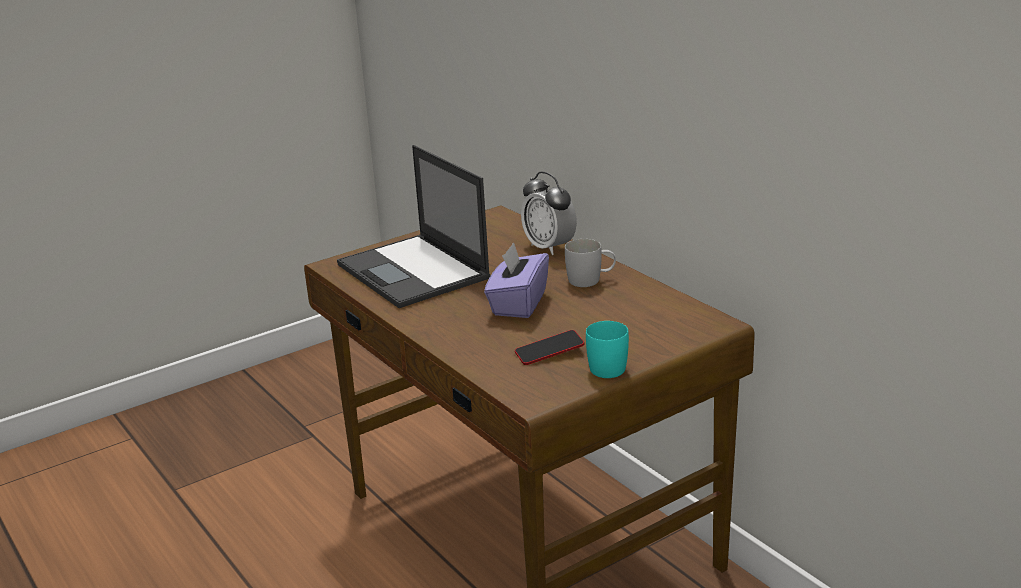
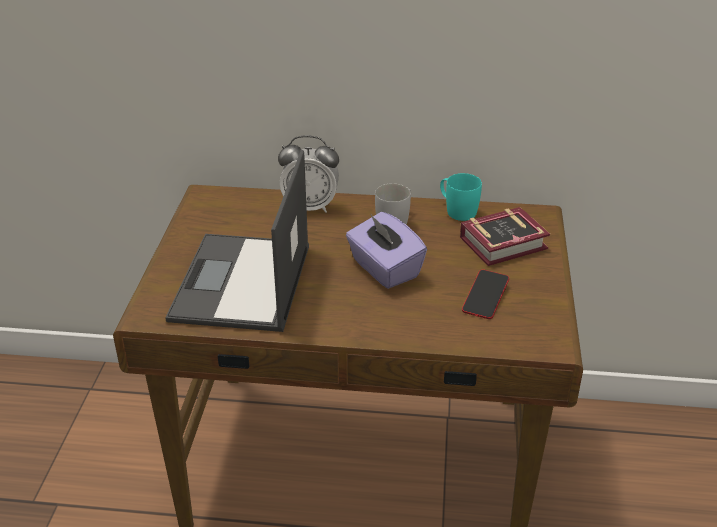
camera: 50 degrees left, 10 degrees up
laptop [337,145,491,308] -> laptop turned 90 degrees clockwise [165,150,309,332]
turquoise mug [586,321,629,378] -> turquoise mug moved to [440,173,482,221]
none -> book [460,207,550,266]

